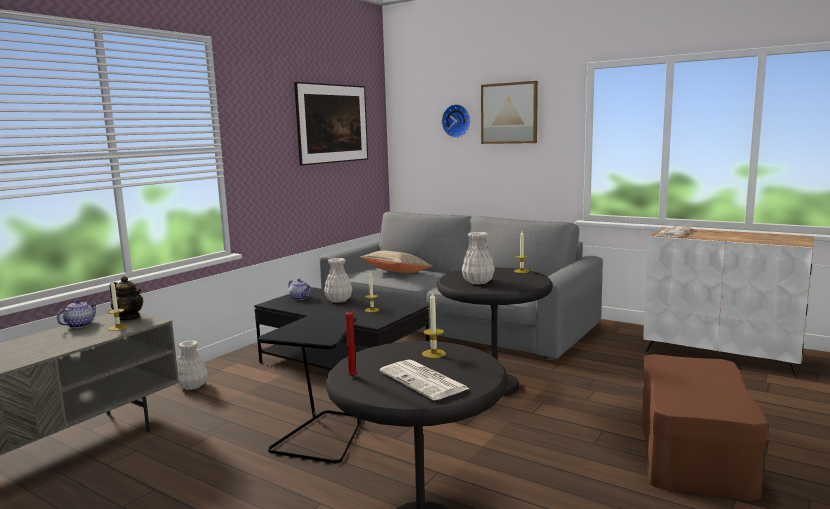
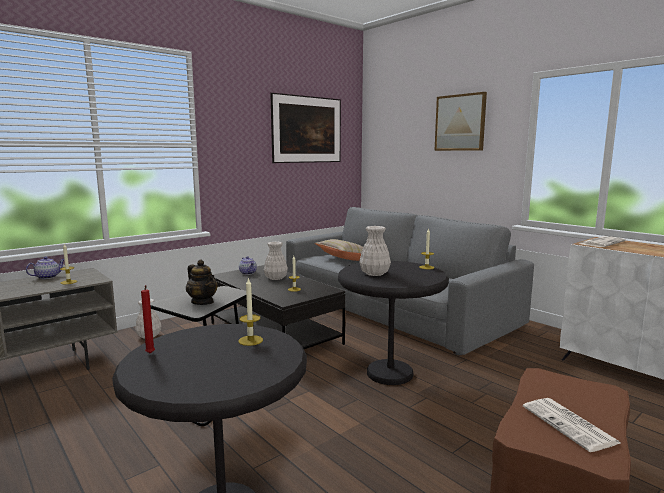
camera: 15 degrees right, 0 degrees up
teapot [109,276,143,320] -> teapot moved to [186,260,218,305]
newspaper [379,360,470,401] -> newspaper moved to [523,398,620,452]
wall clock [442,104,470,138] -> none

